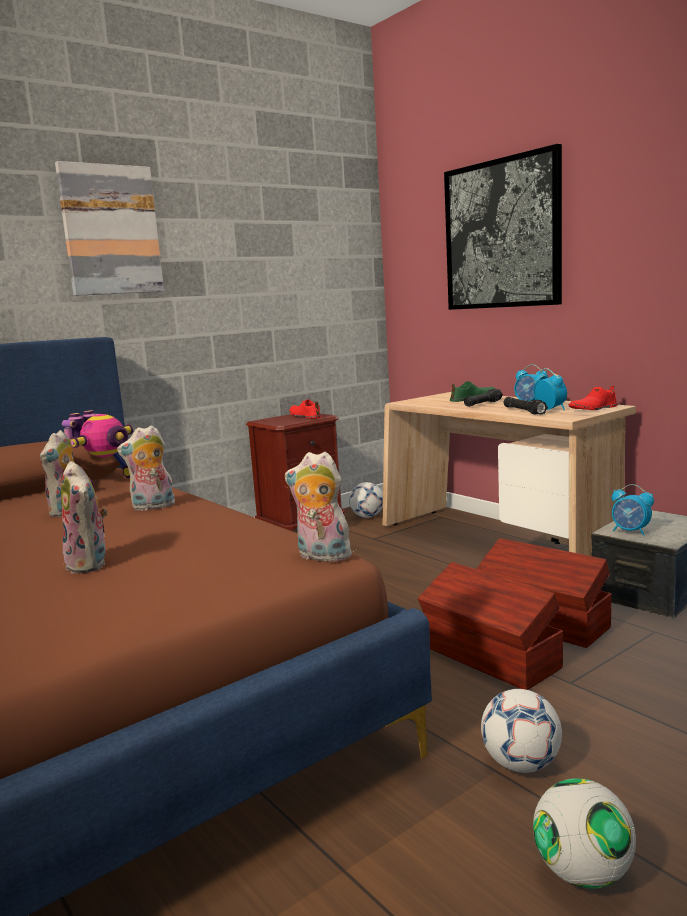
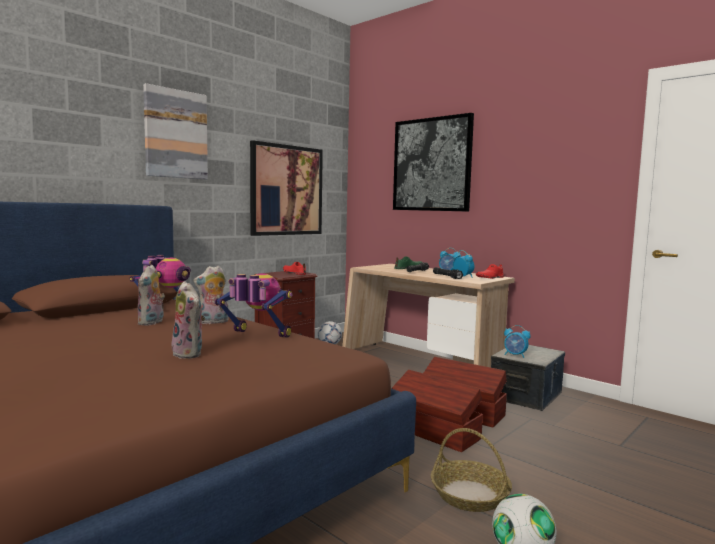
camera: 10 degrees left, 5 degrees down
plush toy [285,452,354,561] -> none
football [481,689,562,773] -> basket [431,428,512,512]
none -> toy robot [215,273,293,338]
none -> picture [250,140,323,236]

